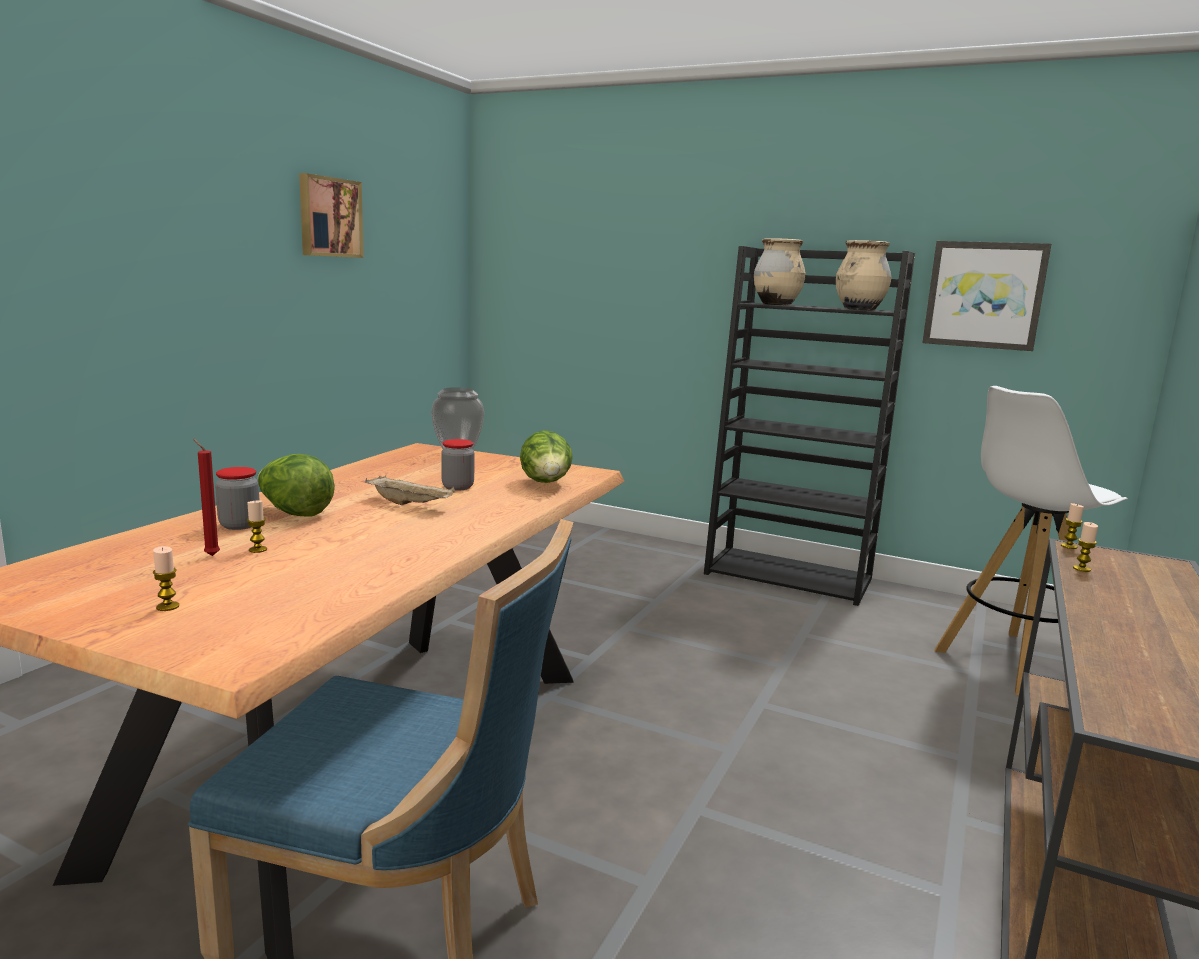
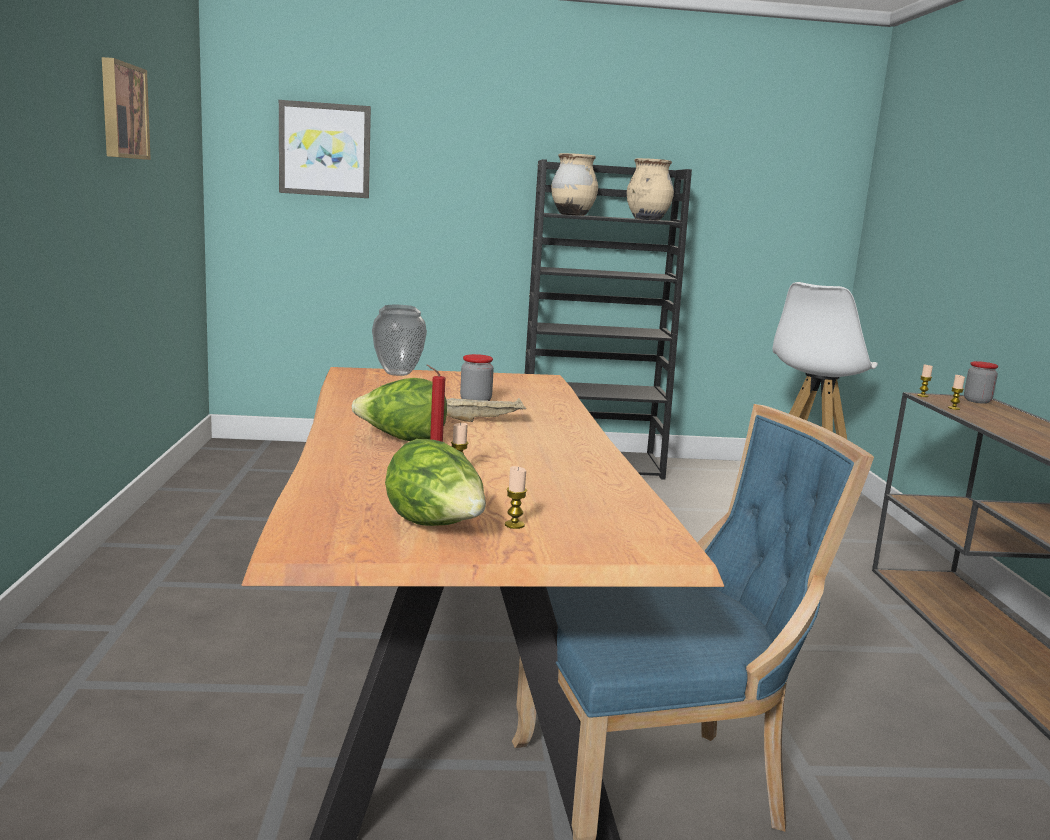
camera: 30 degrees left, 0 degrees up
jar [215,467,259,530] -> jar moved to [964,361,998,404]
lettuce [520,430,573,483] -> lettuce moved to [385,439,486,526]
picture [922,241,1051,351] -> picture moved to [279,100,371,198]

